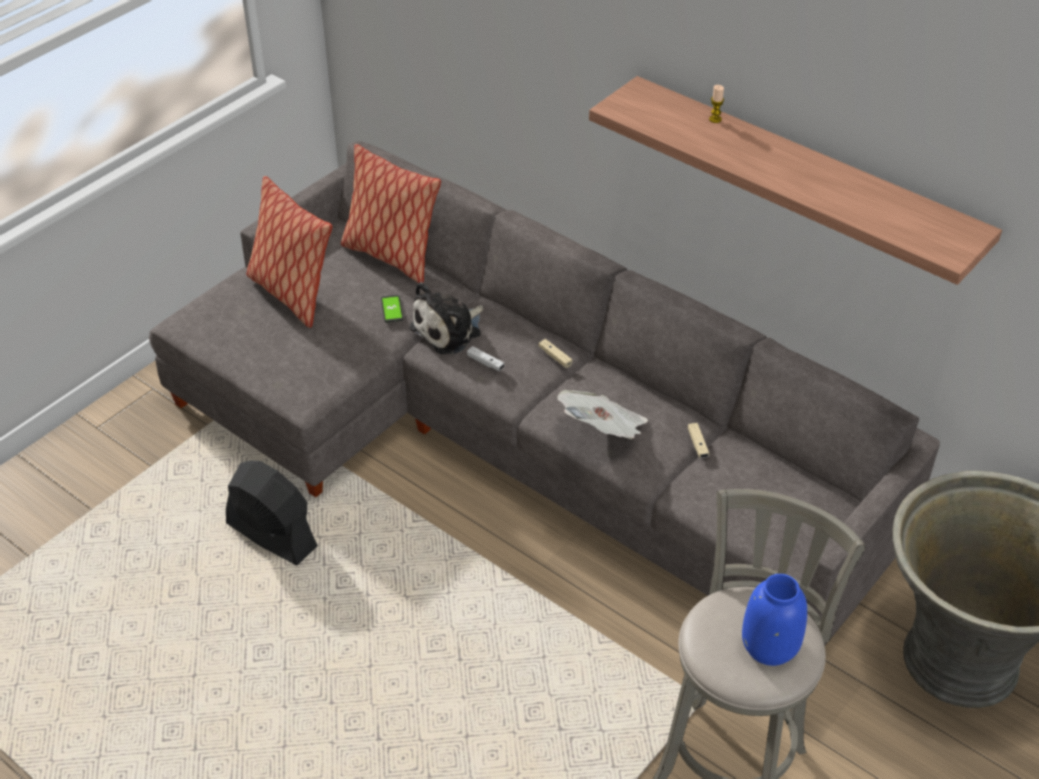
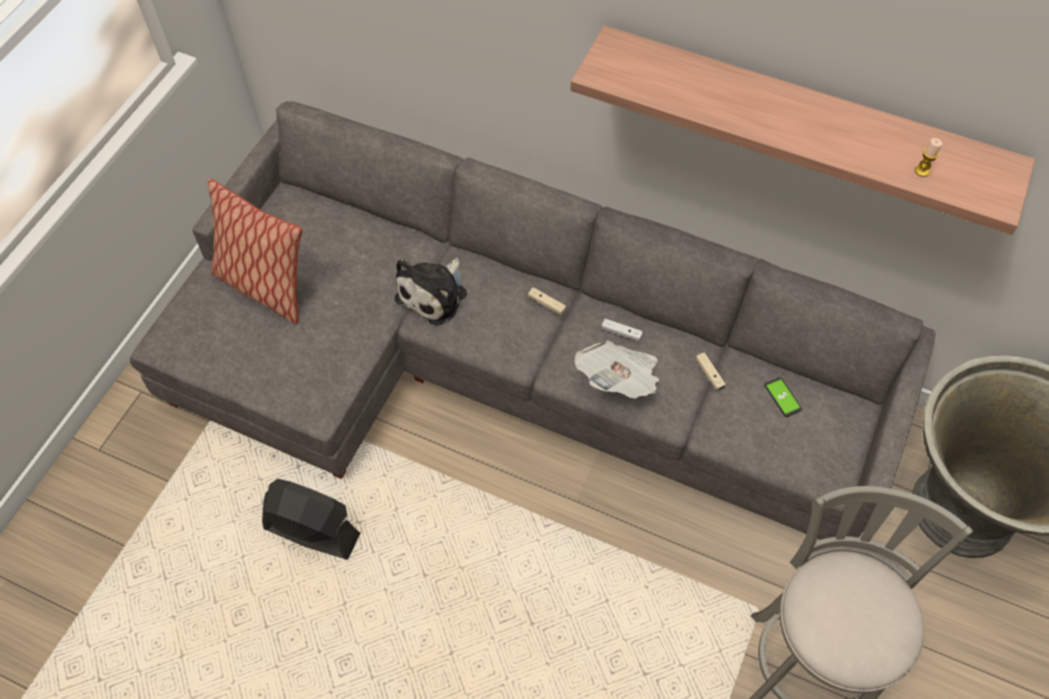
camera: 15 degrees left, 15 degrees up
pillow [341,144,441,283] -> none
phone [381,295,403,323] -> phone moved to [764,377,802,417]
white game controller [467,346,504,371] -> white game controller moved to [602,319,643,341]
candle [709,85,724,123] -> candle moved to [915,138,942,177]
blue vase [742,574,807,666] -> none

